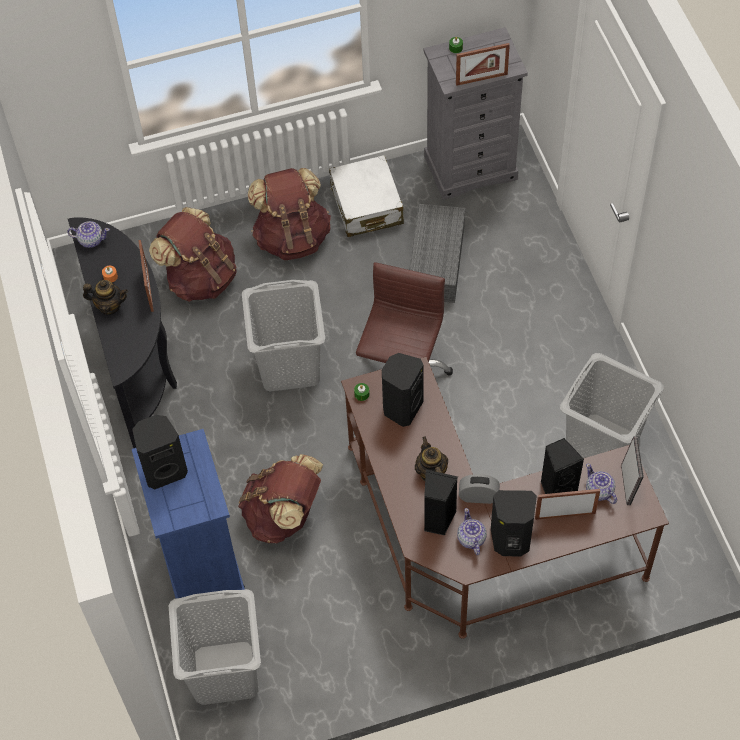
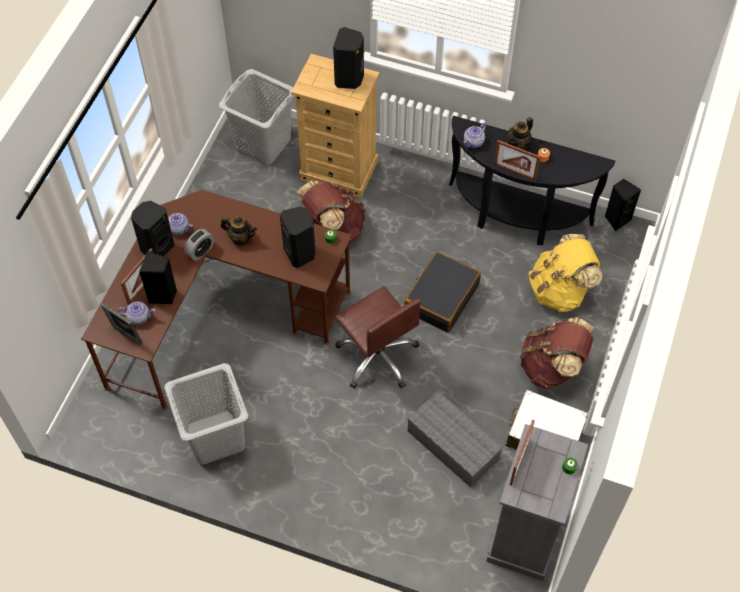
camera: 125 degrees right, 0 degrees up
teapot [67,221,110,248] -> teapot moved to [464,123,486,148]
blue dresser [132,429,245,598] -> beige dresser [291,54,379,198]
brown backpack [149,207,236,302] -> yellow backpack [528,234,602,312]
grey laundry basket [242,280,325,391] -> black suitcase [404,252,481,333]
black speaker [424,470,458,535] -> black speaker moved to [605,179,641,231]

